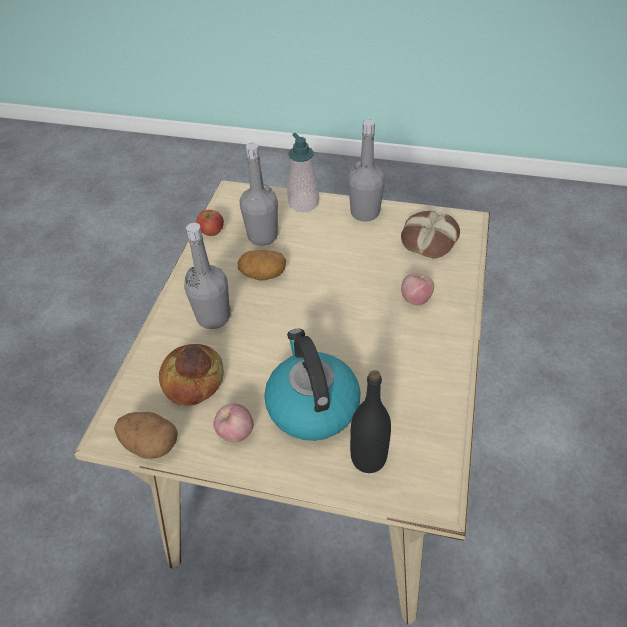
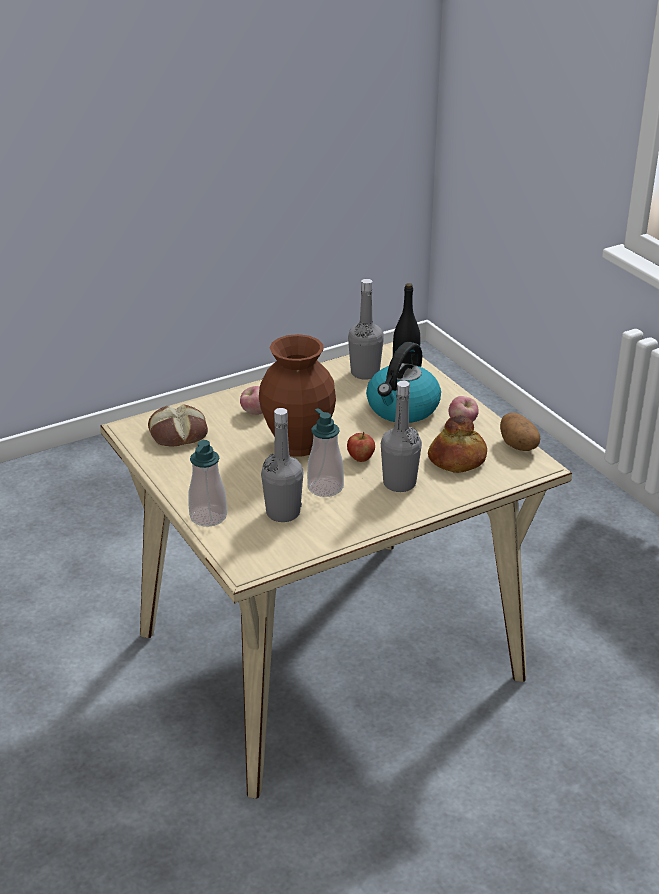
camera: 135 degrees left, 15 degrees down
apple [196,210,224,236] -> apple moved to [347,432,375,462]
potato [238,250,286,280] -> soap dispenser [307,408,344,497]
grey bottle [348,119,385,222] -> grey bottle moved to [348,279,384,380]
none -> brown vase [259,334,336,457]

